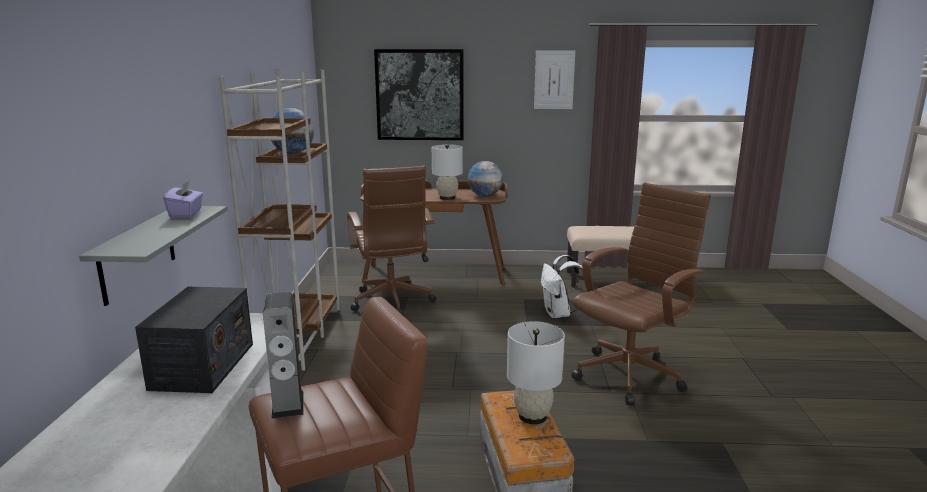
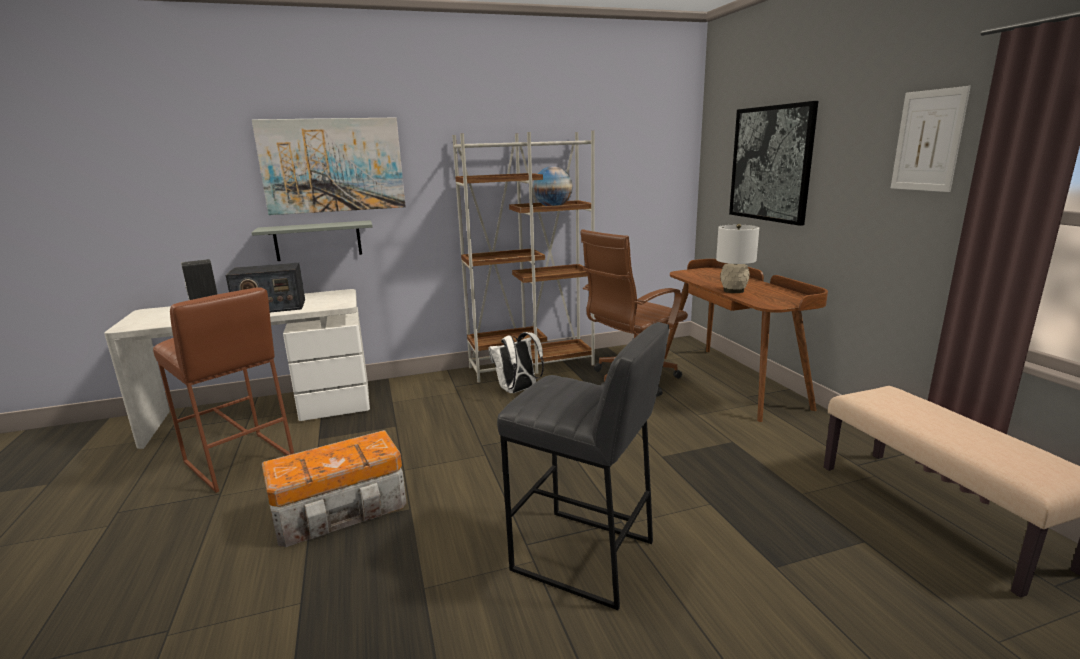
camera: 70 degrees right, 0 degrees up
purple tissue box [163,180,203,218] -> none
globe [468,161,503,197] -> none
white table lamp [507,321,565,424] -> none
white backpack [541,255,583,318] -> white backpack moved to [488,332,544,393]
brown office chair [571,182,711,405] -> grey stool [497,322,669,610]
none -> picture [252,117,406,215]

